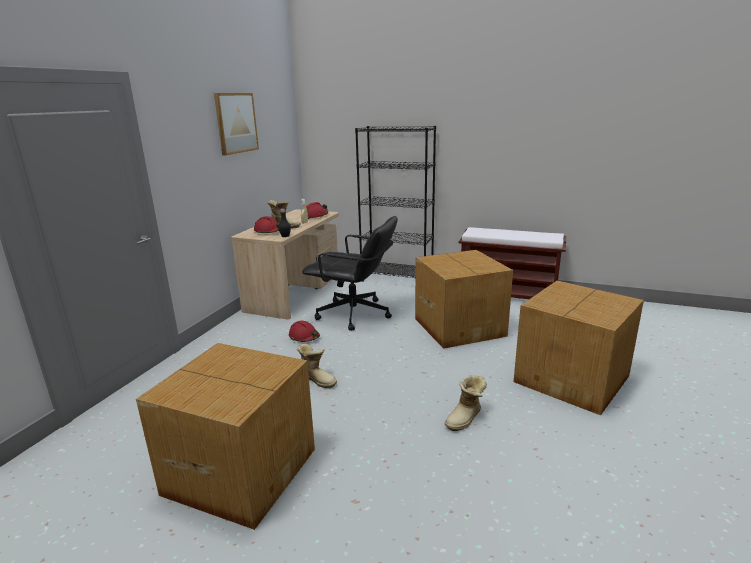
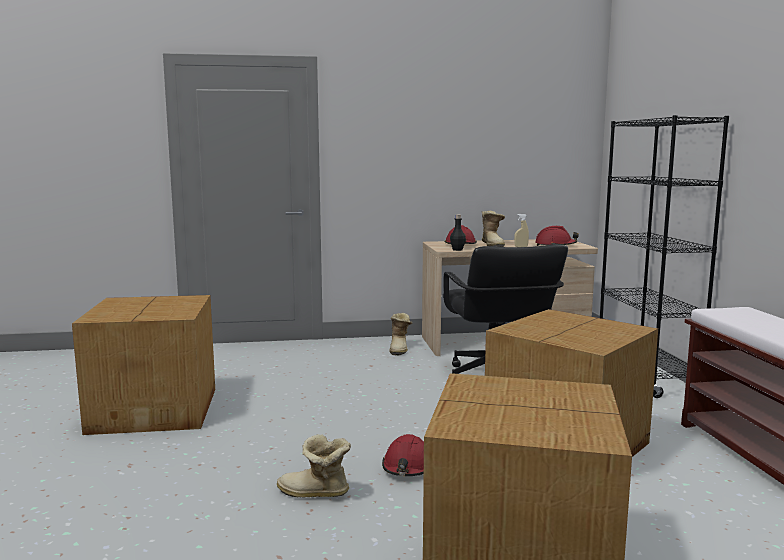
camera: 60 degrees right, 10 degrees down
picture [214,93,259,155] -> none
red hard hat [289,321,320,342] -> red hard hat moved to [382,434,424,476]
boot [297,344,337,388] -> boot moved to [389,313,412,355]

